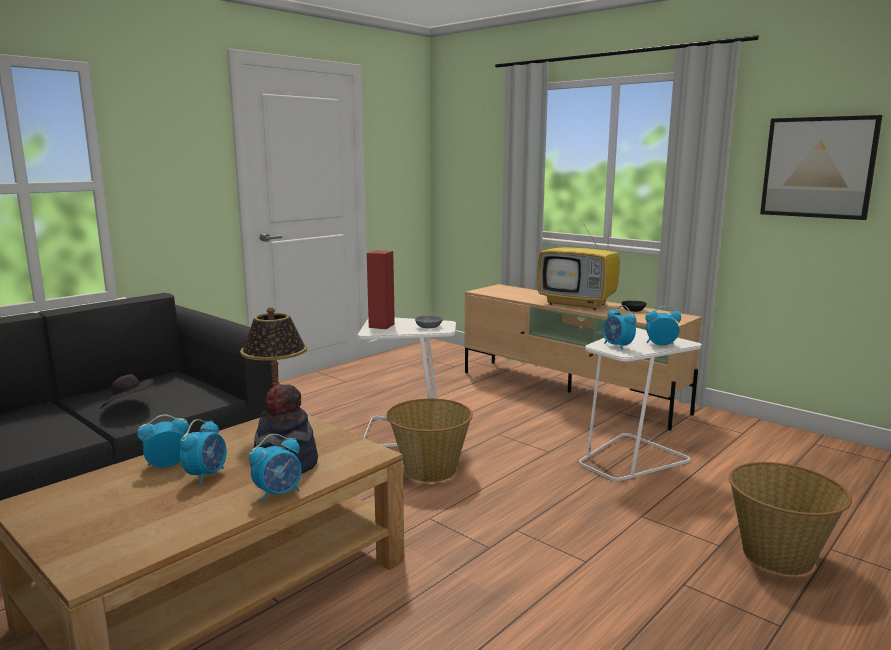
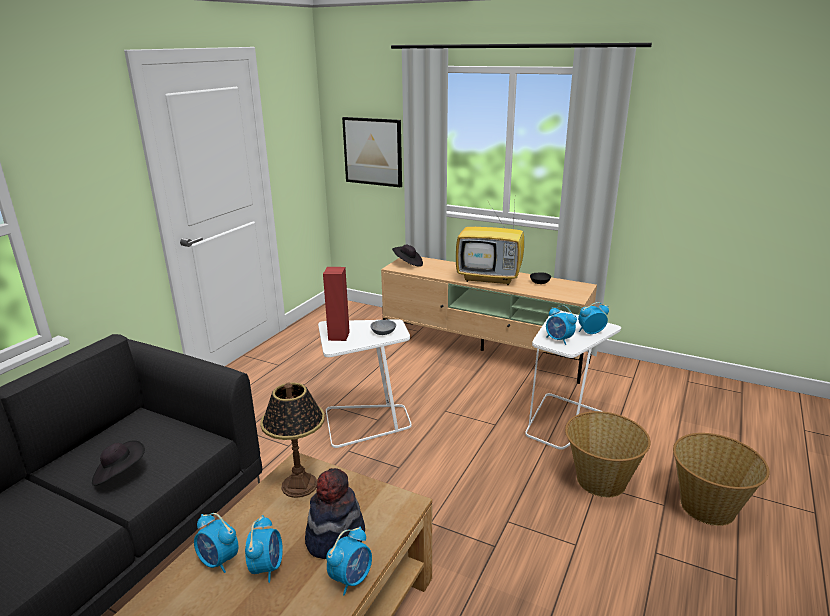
camera: 15 degrees left, 10 degrees up
alarm clock [137,415,189,468] -> alarm clock turned 105 degrees counterclockwise [194,513,239,573]
basket [386,399,473,482] -> basket moved to [565,411,650,497]
picture [760,115,882,220] -> picture moved to [342,117,402,187]
none -> black hat [392,245,423,267]

